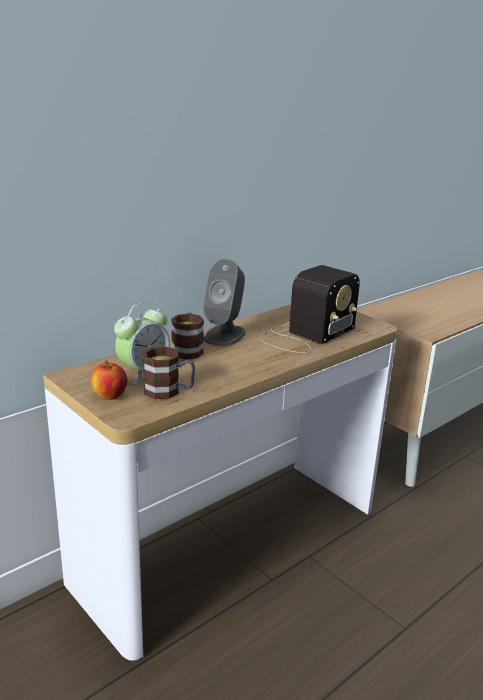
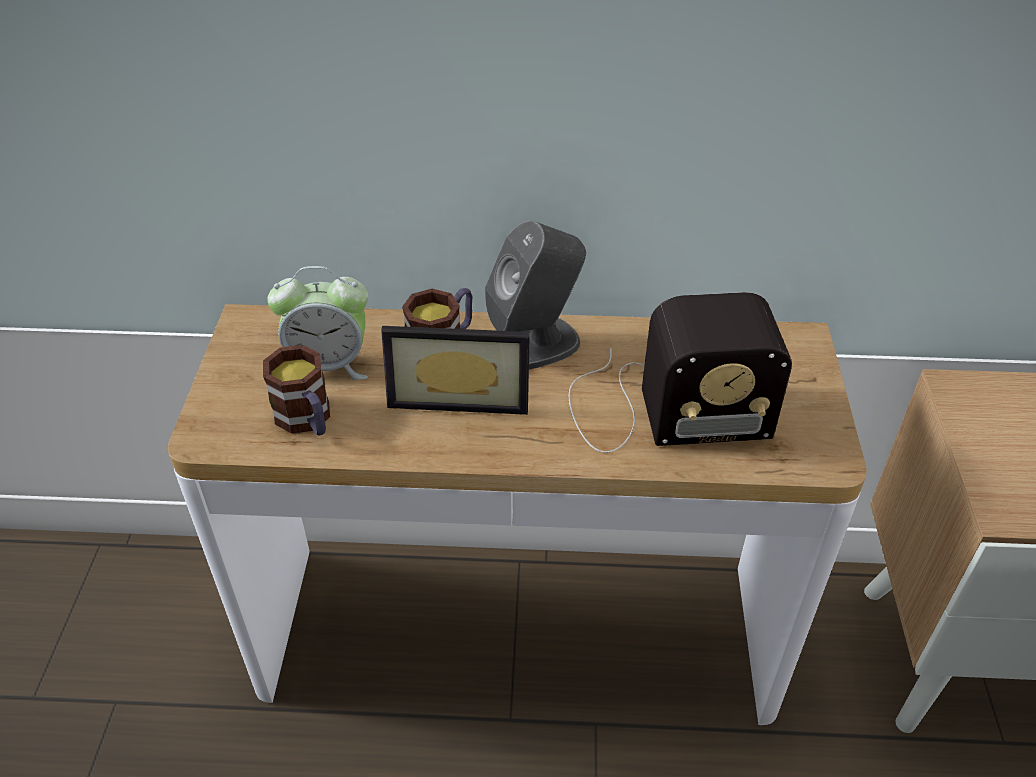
camera: 45 degrees right, 20 degrees up
apple [91,360,127,400] -> none
none -> picture frame [381,326,530,415]

